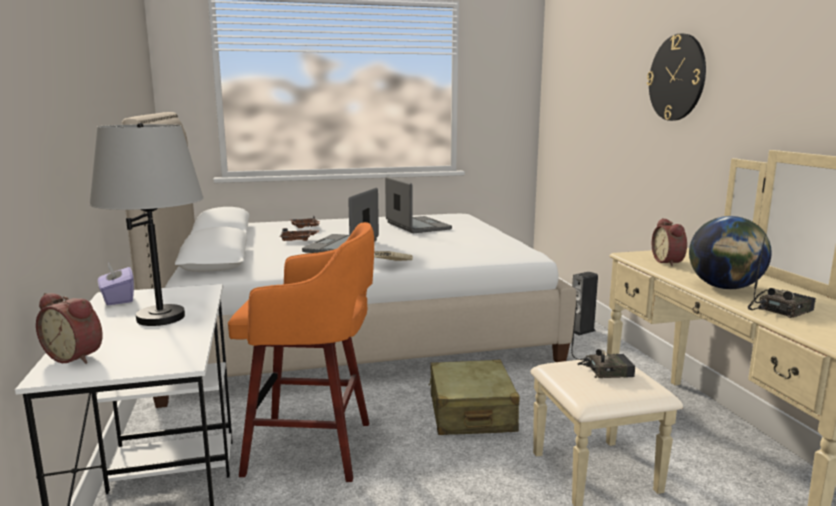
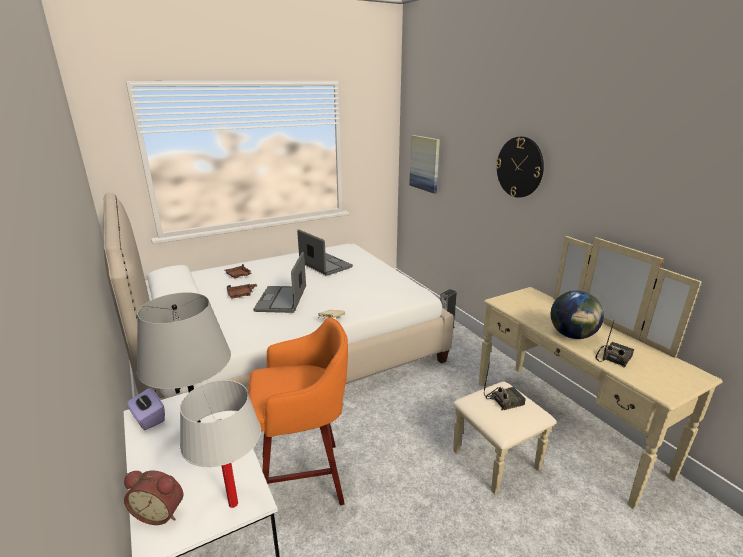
camera: 15 degrees left, 10 degrees up
beige suitcase [428,360,520,435] -> none
alarm clock [652,218,687,266] -> none
none -> white table lamp [180,380,261,508]
none -> picture [409,135,440,193]

